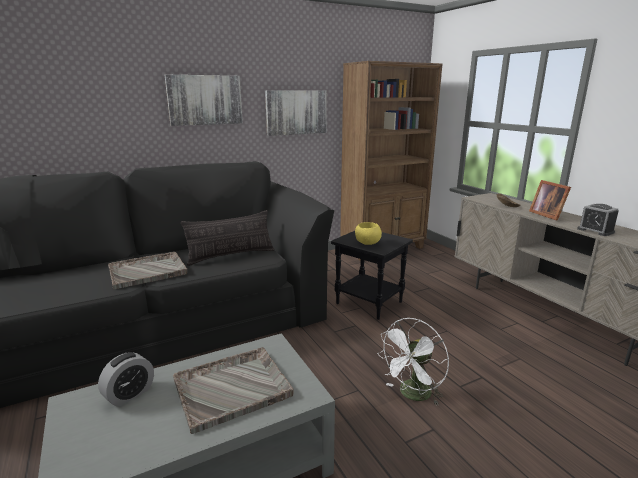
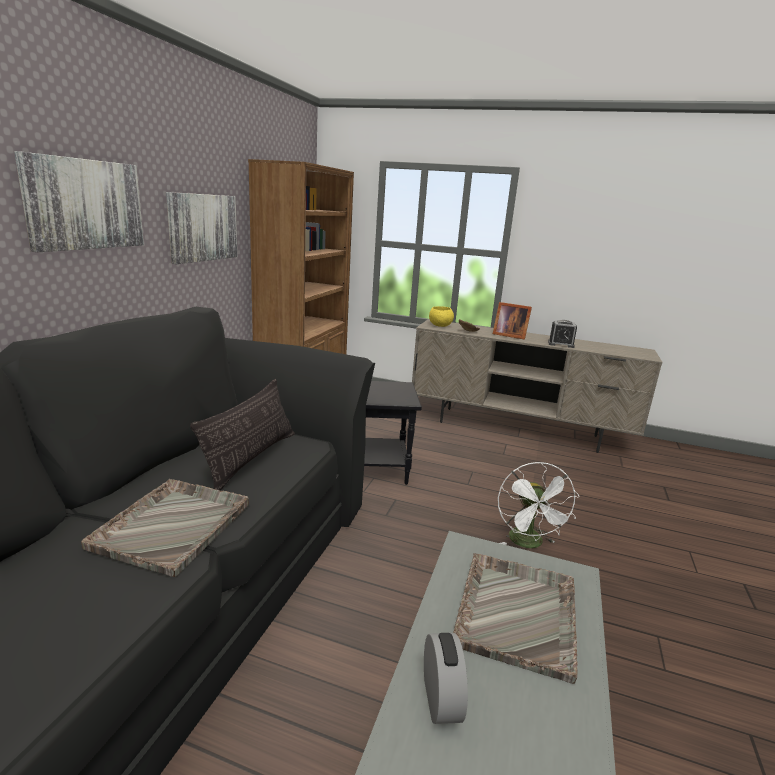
camera: 45 degrees left, 0 degrees up
yellow bowl [355,222,382,245] -> yellow bowl moved to [429,306,454,327]

